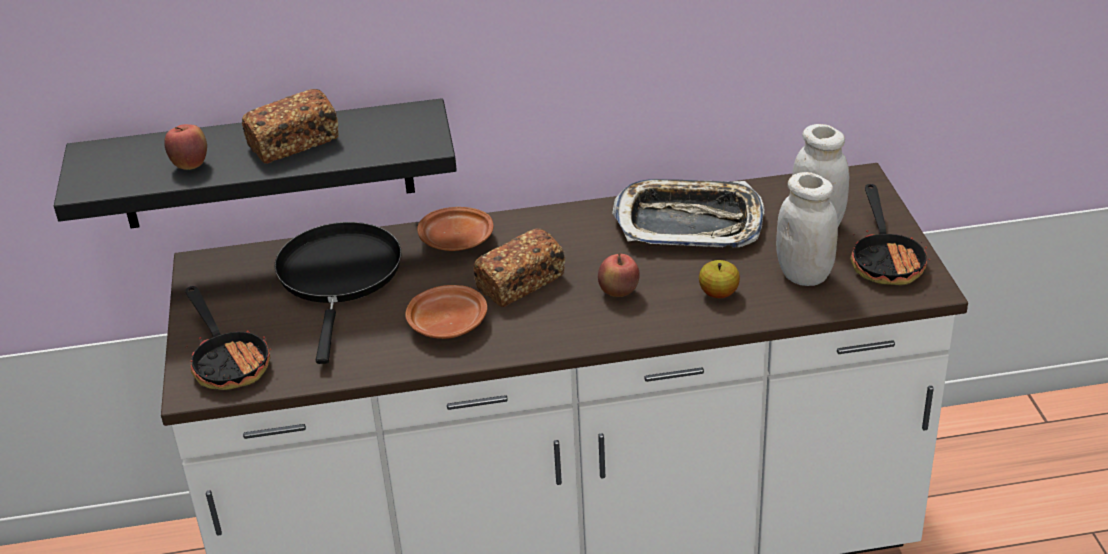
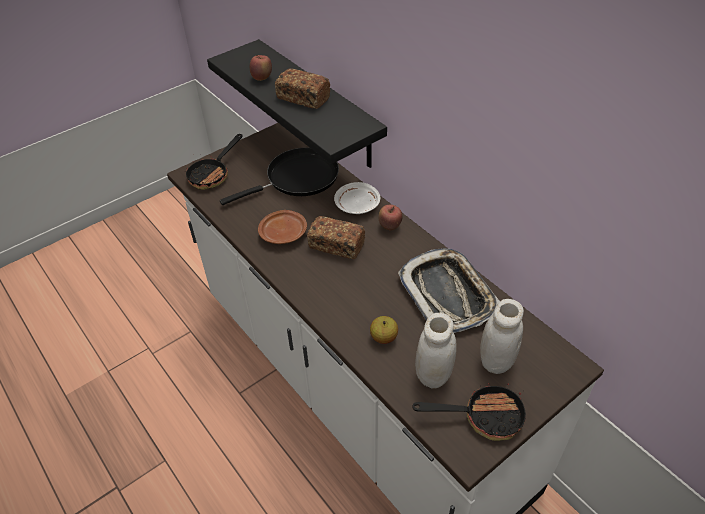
camera: 60 degrees right, 10 degrees up
brown plate [417,207,493,251] -> white plate [334,182,380,214]
apple [598,253,640,297] -> apple moved to [379,205,403,230]
frying pan [851,184,930,285] -> frying pan turned 150 degrees counterclockwise [412,383,526,441]

